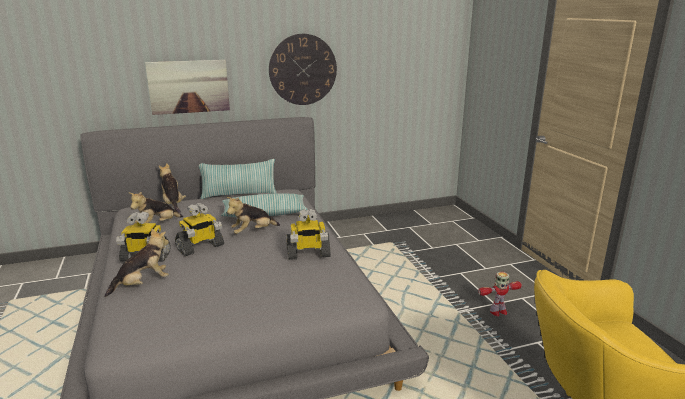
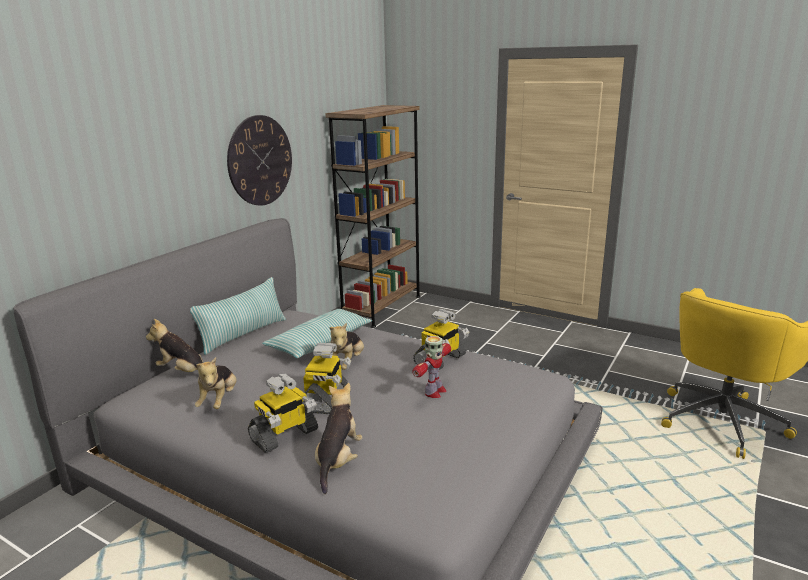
camera: 40 degrees left, 0 degrees up
picture [145,60,230,115] -> none
toy robot [478,272,522,316] -> toy robot moved to [412,336,451,398]
none -> brown bookcase [325,105,420,328]

